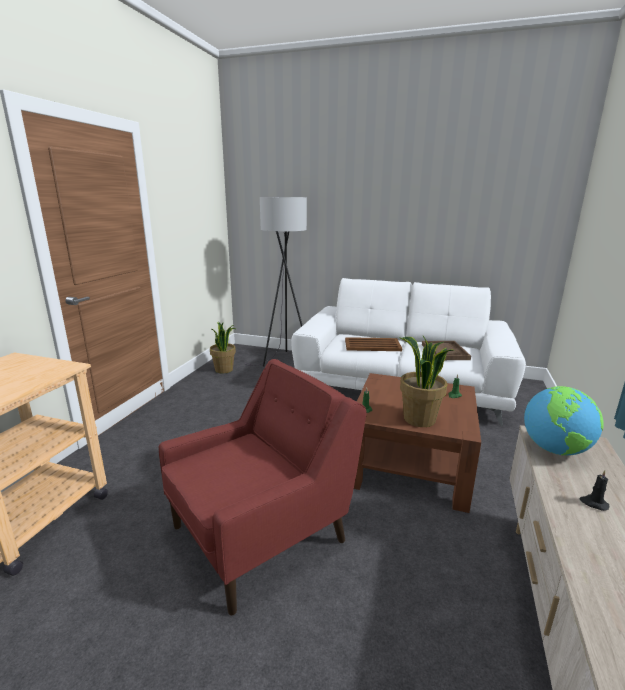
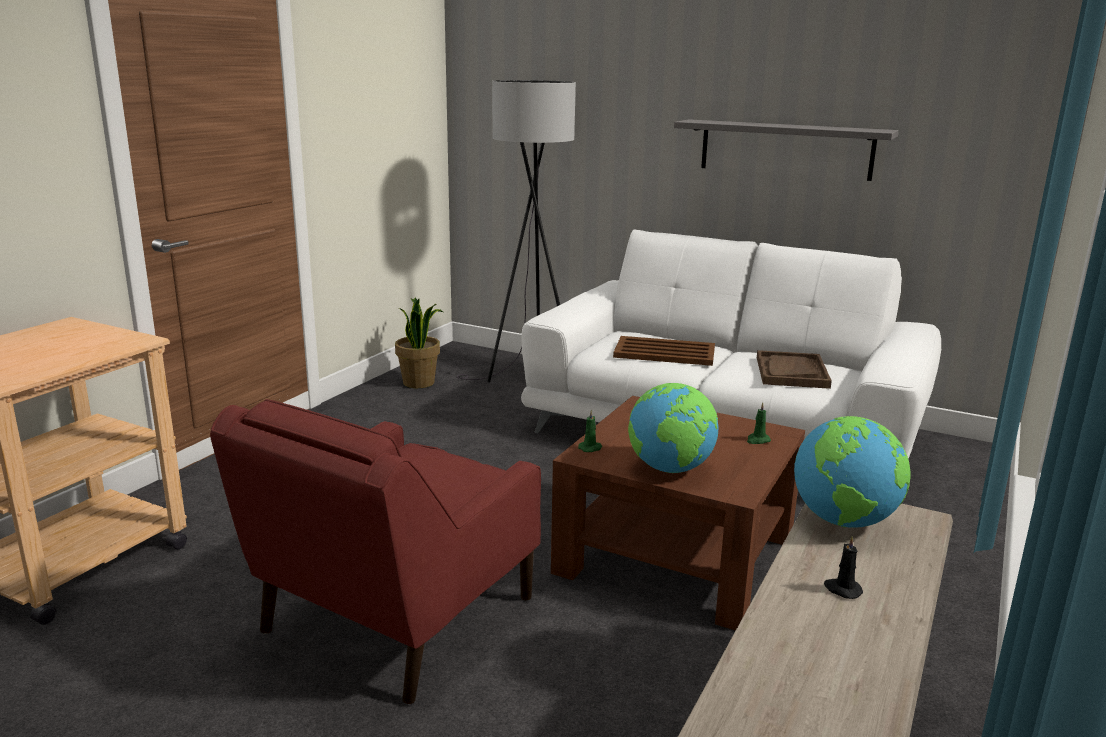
camera: 10 degrees right, 0 degrees up
red armchair [159,359,366,615] -> red armchair turned 150 degrees clockwise [210,399,541,704]
potted plant [399,336,454,427] -> globe [628,383,719,473]
none -> grey shelf [674,119,899,181]

